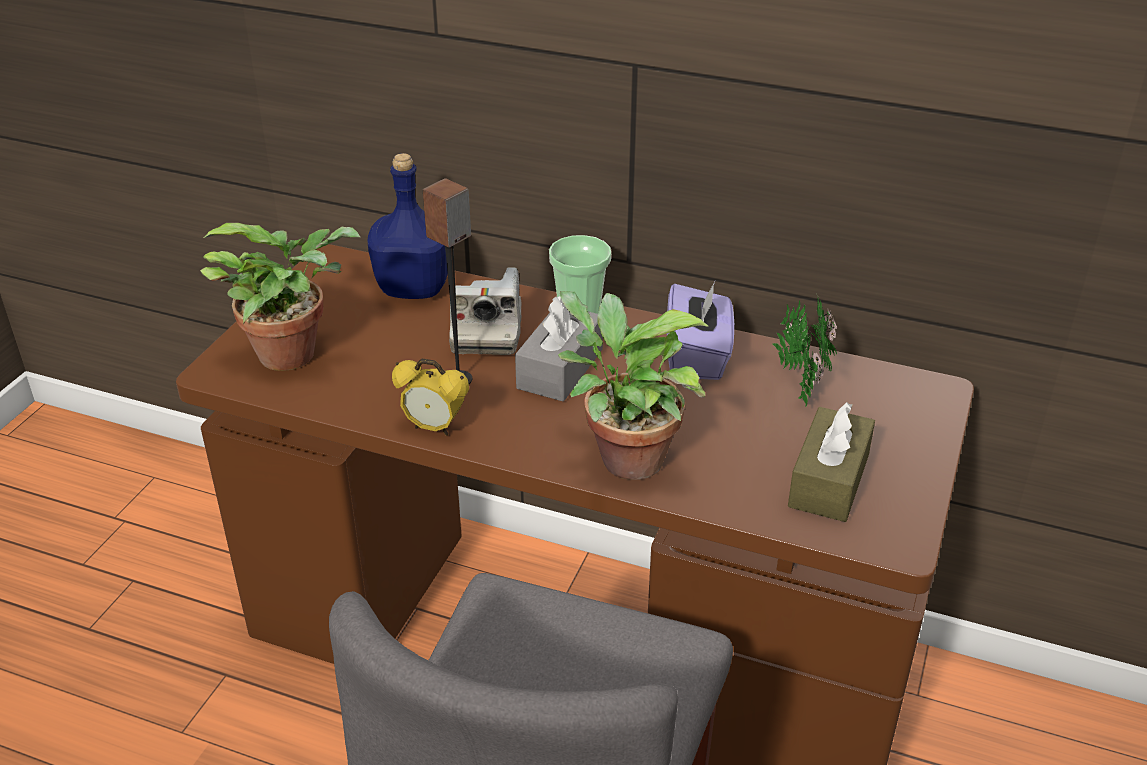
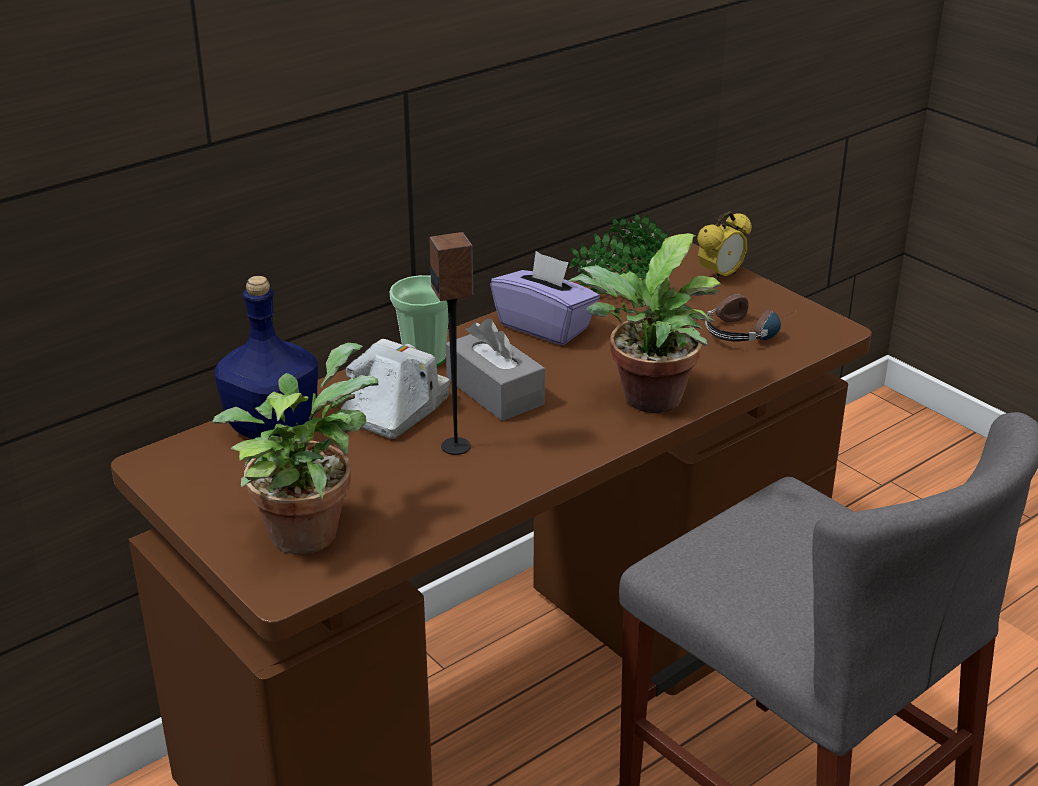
camera: 60 degrees left, 5 degrees down
alarm clock [392,358,469,436] -> alarm clock moved to [697,211,752,281]
camera [449,267,521,355] -> camera turned 90 degrees counterclockwise [340,339,450,439]
brown tissue box [788,402,875,522] -> headphones [705,294,795,342]

